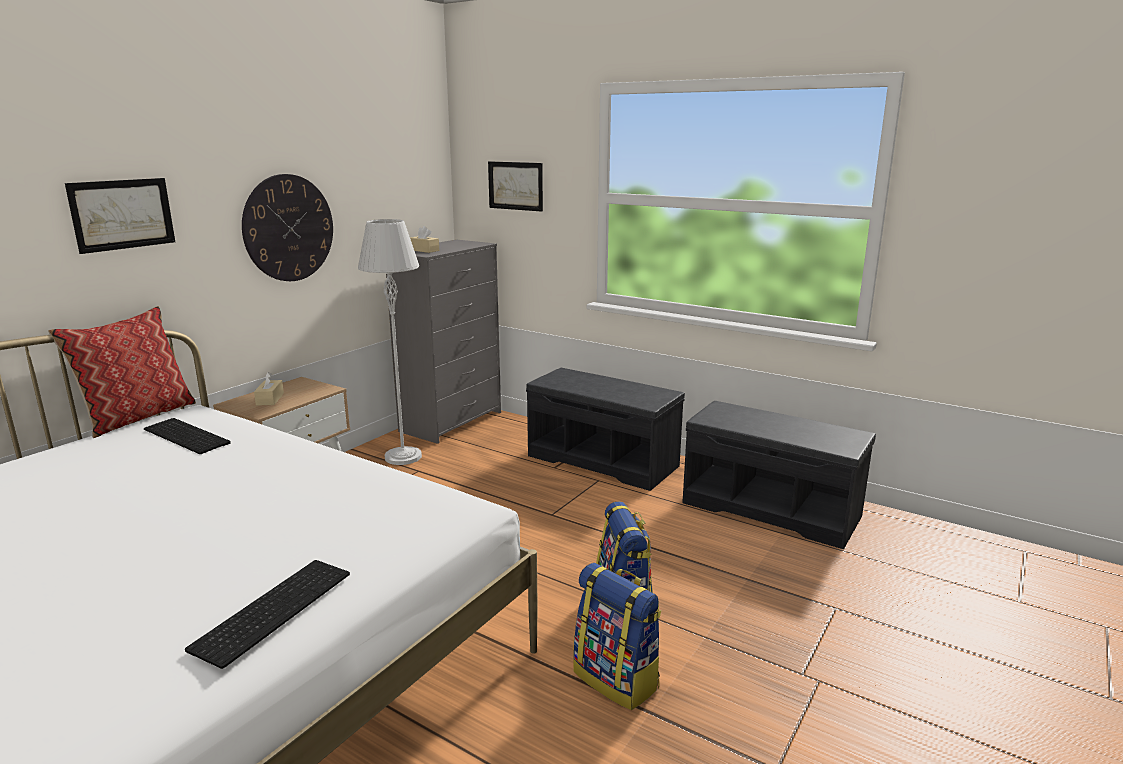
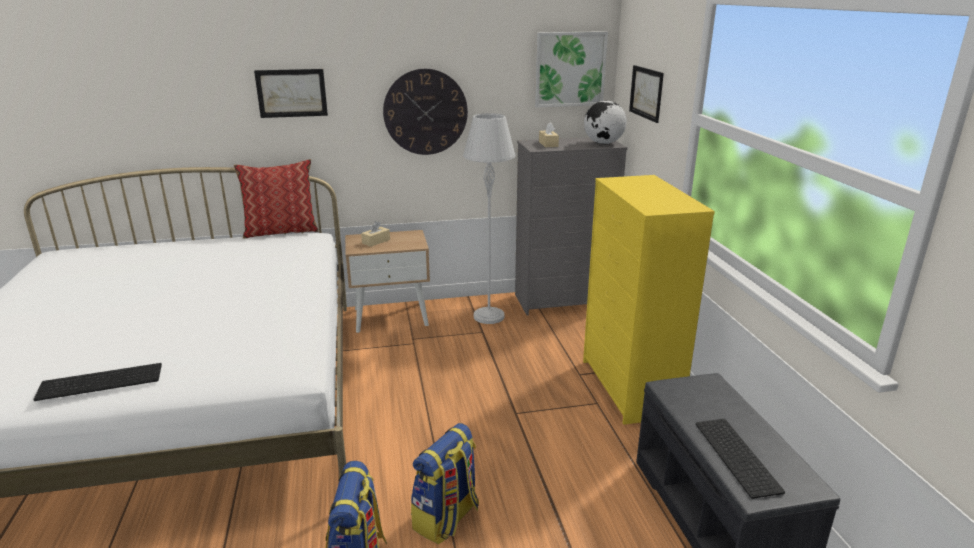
camera: 45 degrees right, 5 degrees up
keyboard [144,418,231,454] -> keyboard moved to [696,419,785,499]
grey bench [526,368,685,491] -> yellow dresser [583,175,715,425]
none -> picture [535,31,608,107]
none -> globe [584,101,627,144]

